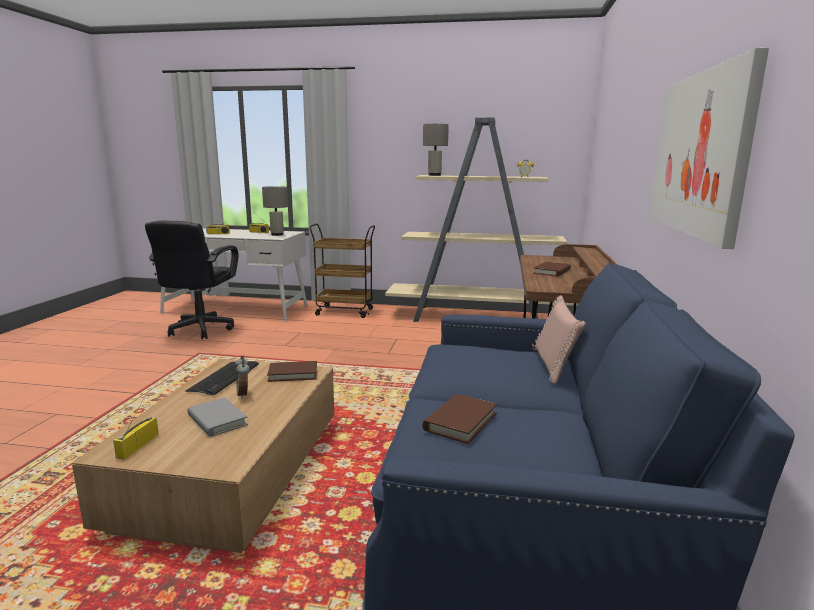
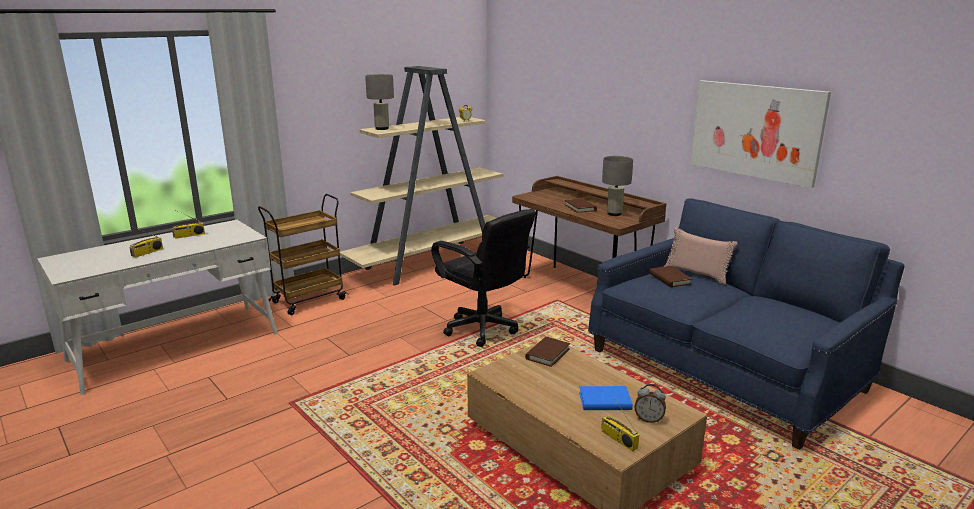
camera: 50 degrees left, 5 degrees up
black office chair [145,220,238,339] -> black office chair moved to [431,209,536,347]
keyboard [185,361,259,395] -> none
grey book [188,397,248,437] -> blue book [579,386,633,410]
alarm clock [235,356,250,399] -> alarm clock moved to [635,384,666,423]
grey table lamp [262,186,288,236] -> grey table lamp moved to [602,156,633,216]
brown book [423,394,497,444] -> brown book moved to [649,266,692,287]

